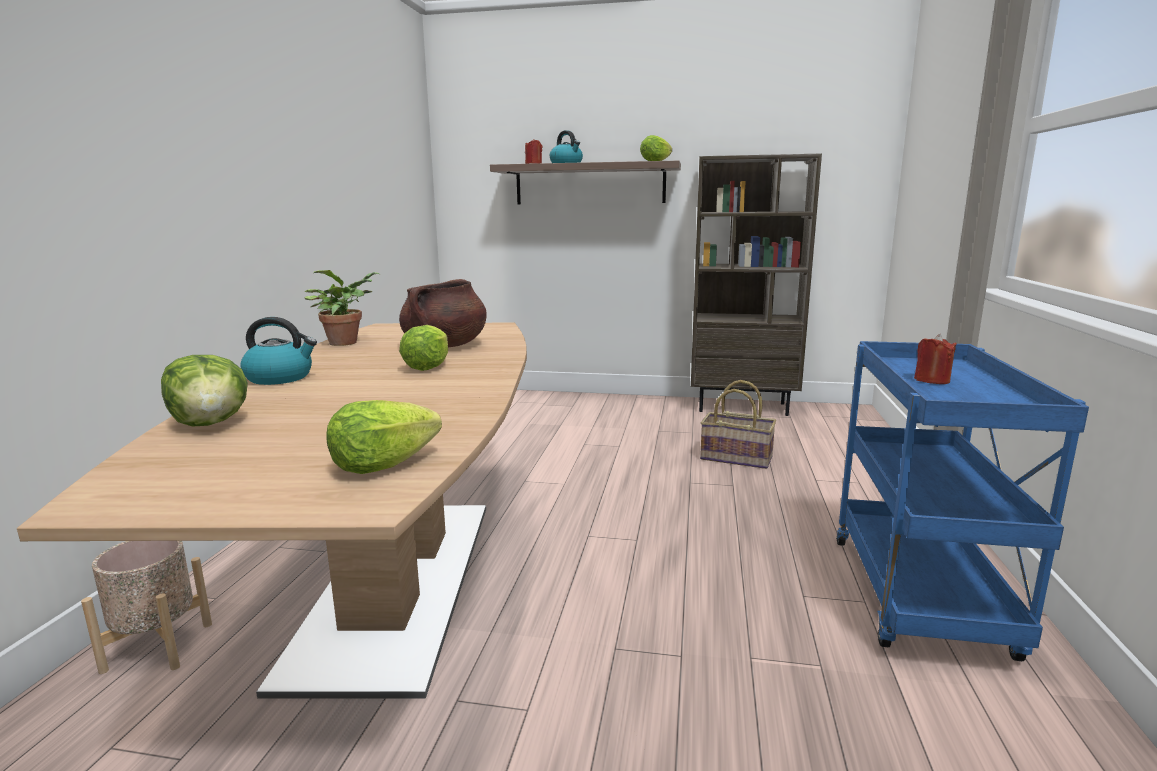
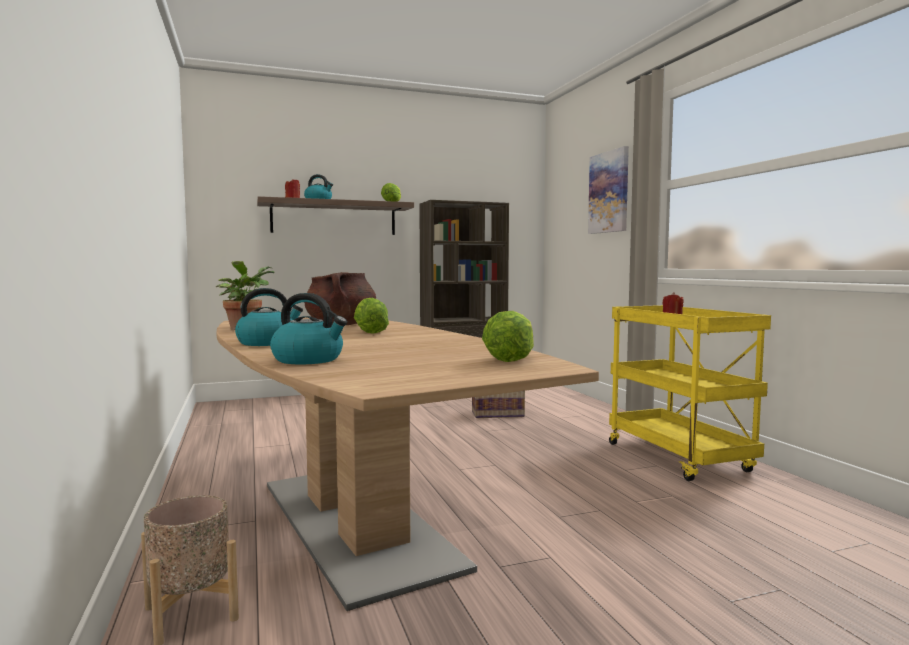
camera: 30 degrees left, 10 degrees down
lettuce [161,355,248,426] -> kettle [270,293,347,364]
blue cart [836,341,1089,661] -> yellow cart [609,305,771,481]
none -> picture [588,146,629,234]

